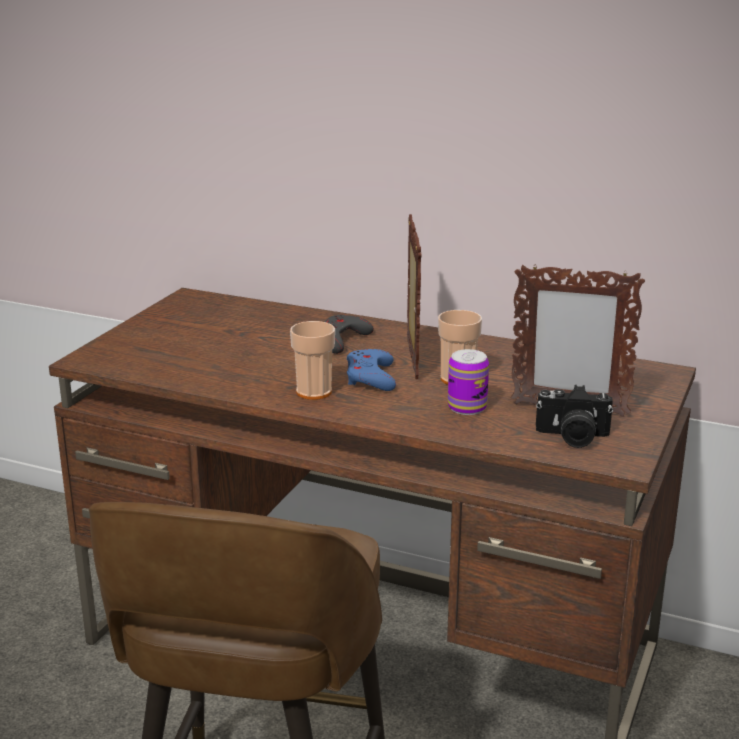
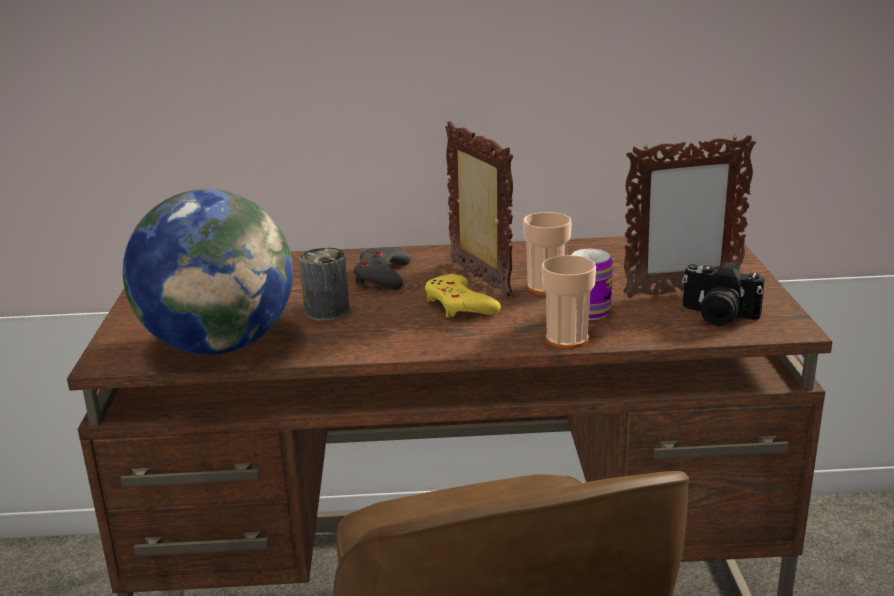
camera: 25 degrees left, 0 degrees up
cup [290,321,335,400] -> cup moved to [542,255,596,349]
blue game controller [347,349,396,391] -> yellow game controller [425,274,501,318]
camera [536,385,613,448] -> camera turned 45 degrees clockwise [682,262,765,327]
none -> globe [123,189,293,355]
none -> can [299,247,349,321]

